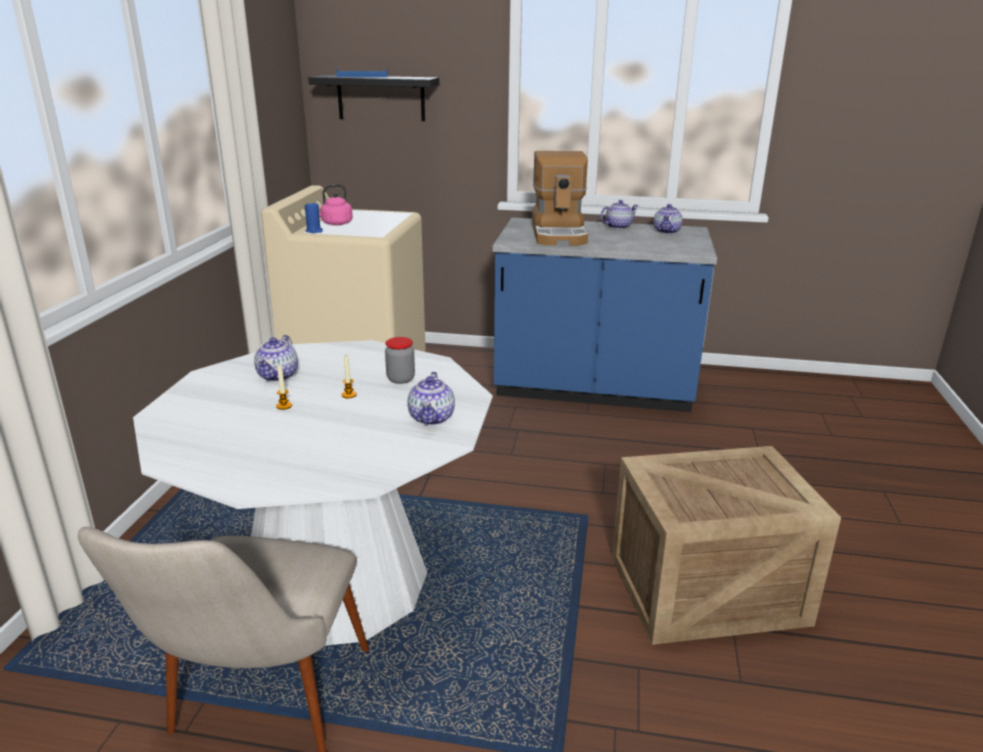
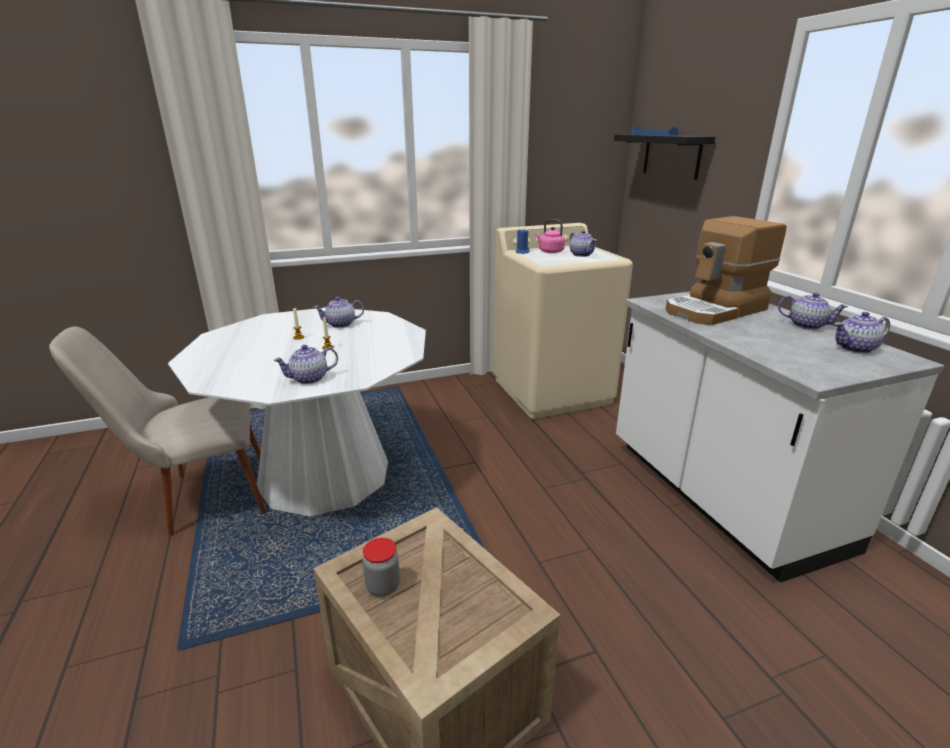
camera: 60 degrees right, 0 degrees up
jar [385,337,415,384] -> jar moved to [363,538,400,597]
blue counter [492,218,717,412] -> white counter [616,292,944,583]
none -> teapot [569,230,597,257]

